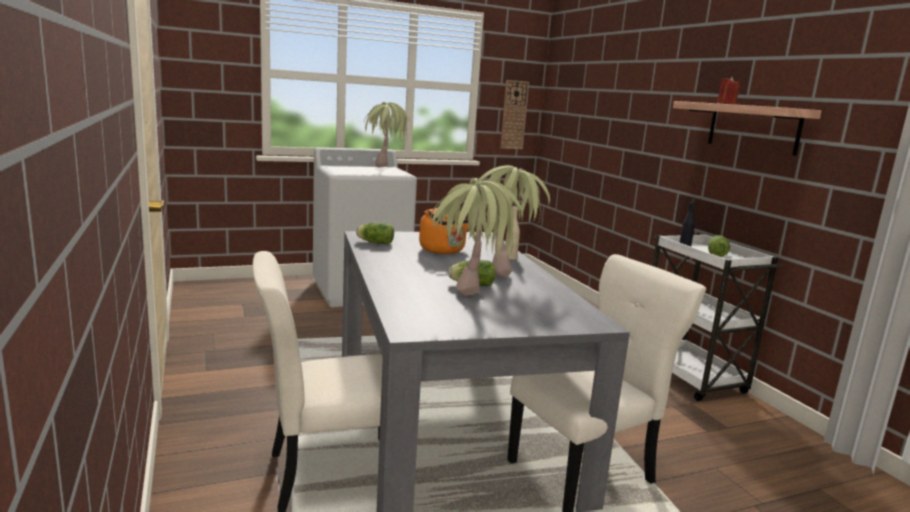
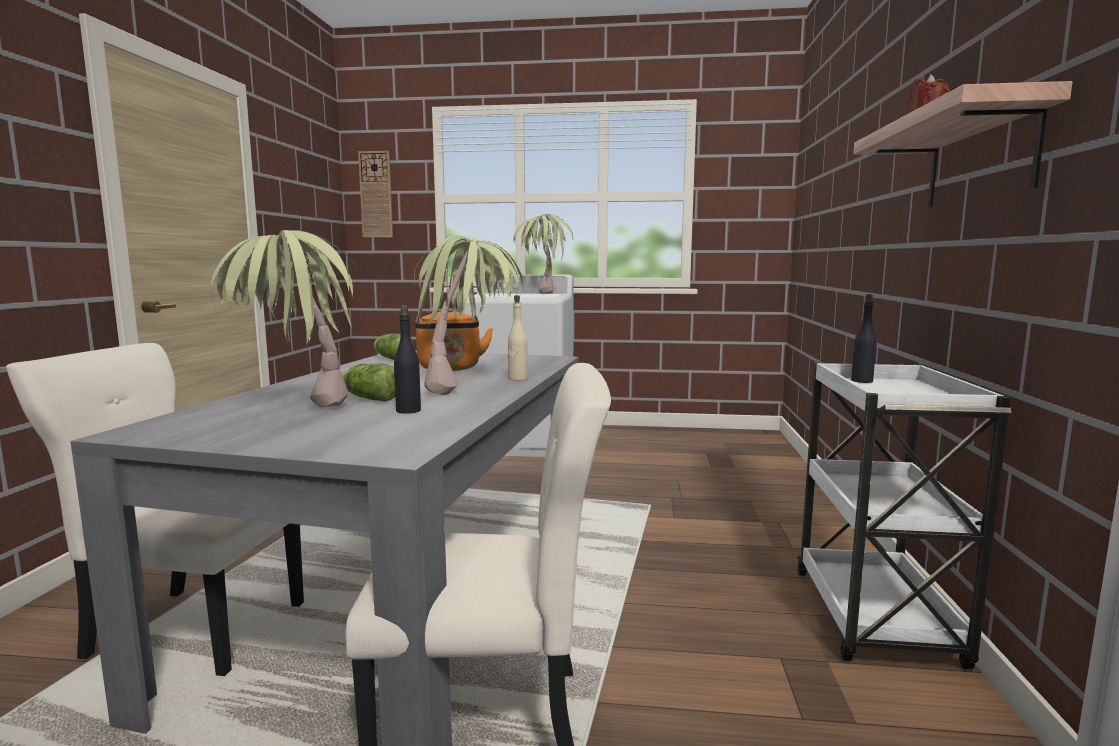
camera: 30 degrees right, 5 degrees down
wall clock [500,80,529,149] -> wall clock moved to [358,151,393,238]
lettuce [708,235,730,257] -> none
none -> black bottle [394,305,421,414]

